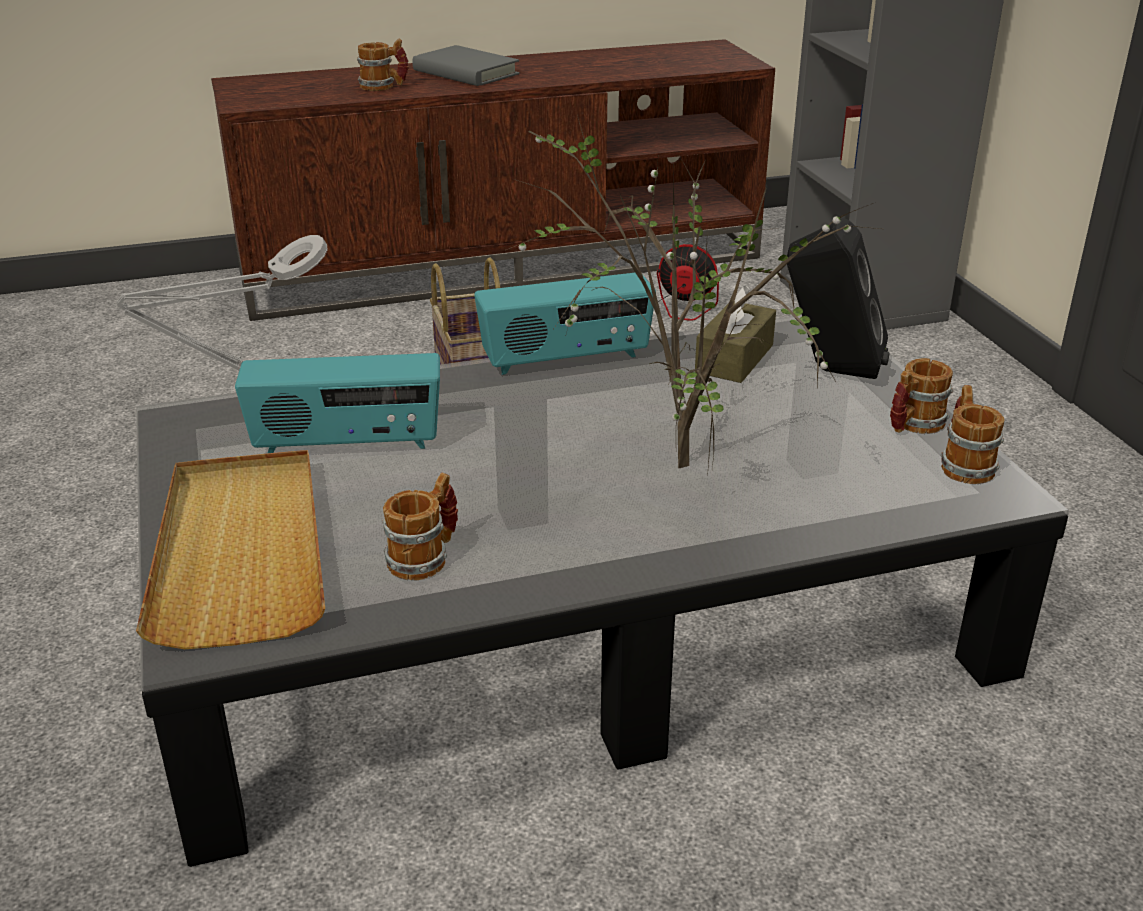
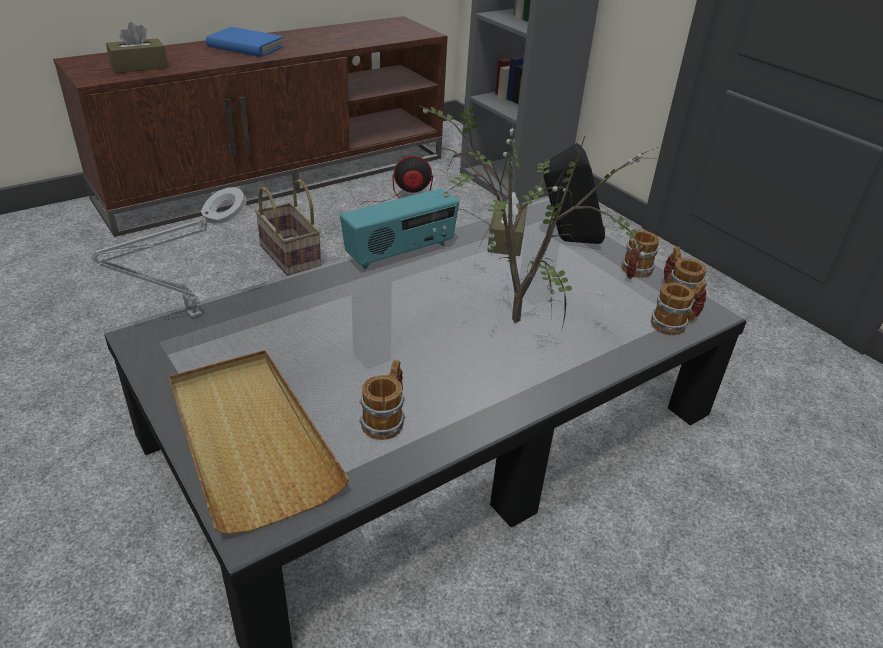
camera: 20 degrees left, 5 degrees up
radio [235,353,440,453] -> none
mug [357,38,409,91] -> mug moved to [651,281,707,335]
grey book [412,45,519,86] -> blue book [206,27,284,57]
none -> brown tissue box [106,22,168,73]

